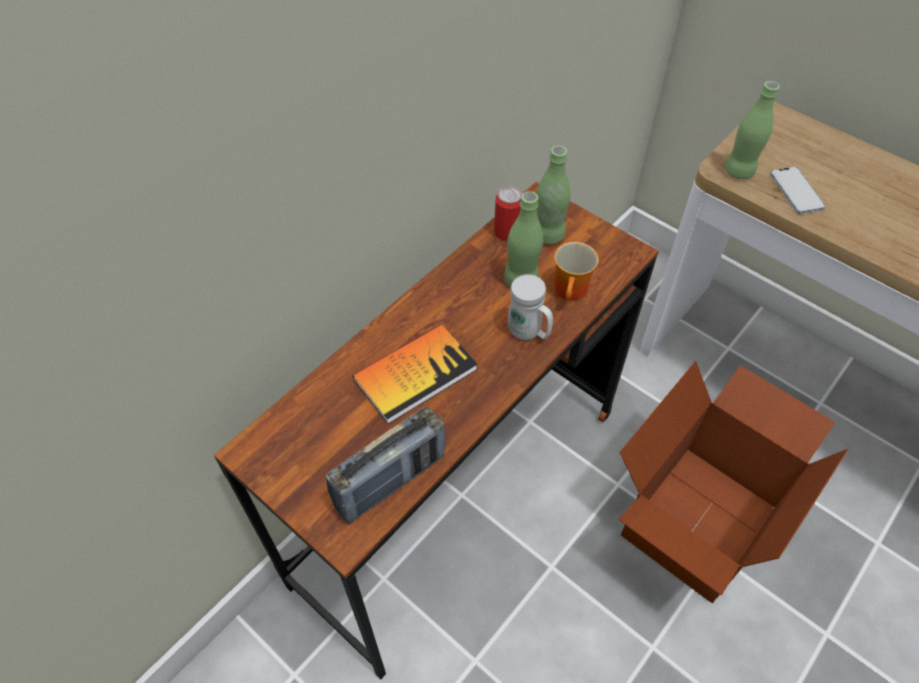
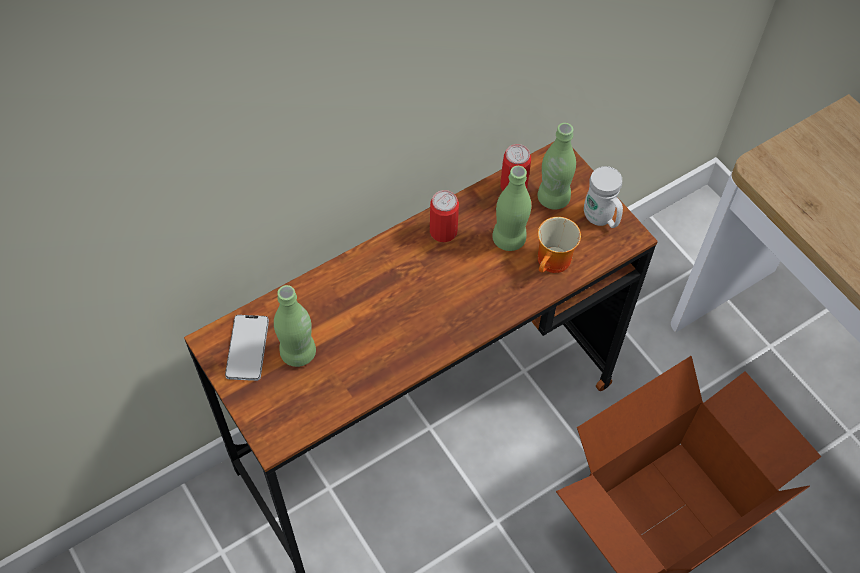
camera: 15 degrees right, 5 degrees up
radio [326,406,445,524] -> none
book [353,324,478,424] -> none
white mug [508,274,553,340] -> white mug moved to [584,166,623,228]
green bottle [725,81,780,179] -> green bottle moved to [274,285,316,367]
phone [770,167,826,214] -> phone moved to [225,315,269,381]
none -> can [430,190,459,242]

